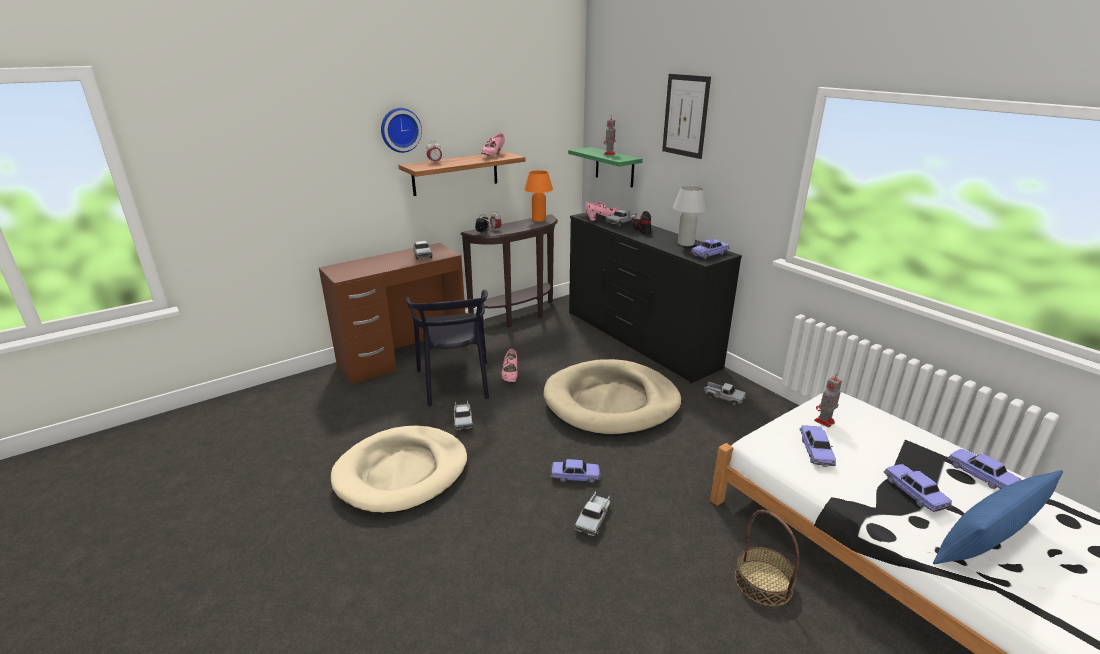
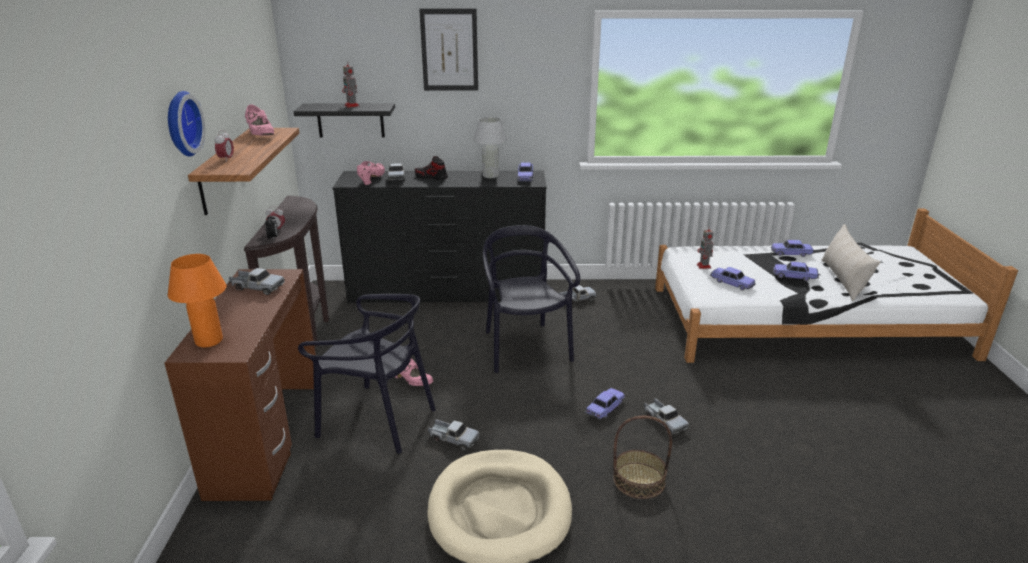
camera: 55 degrees left, 0 degrees up
orange table lamp [524,170,553,222] -> orange table lamp moved to [168,254,226,347]
beige dog bed [543,359,681,437] -> black chair [483,225,580,373]
green shelf [568,147,643,187] -> black shelf [294,103,395,138]
basket [735,510,799,607] -> basket moved to [613,416,672,499]
blue pillow [933,470,1063,564] -> beige pillow [821,224,880,301]

